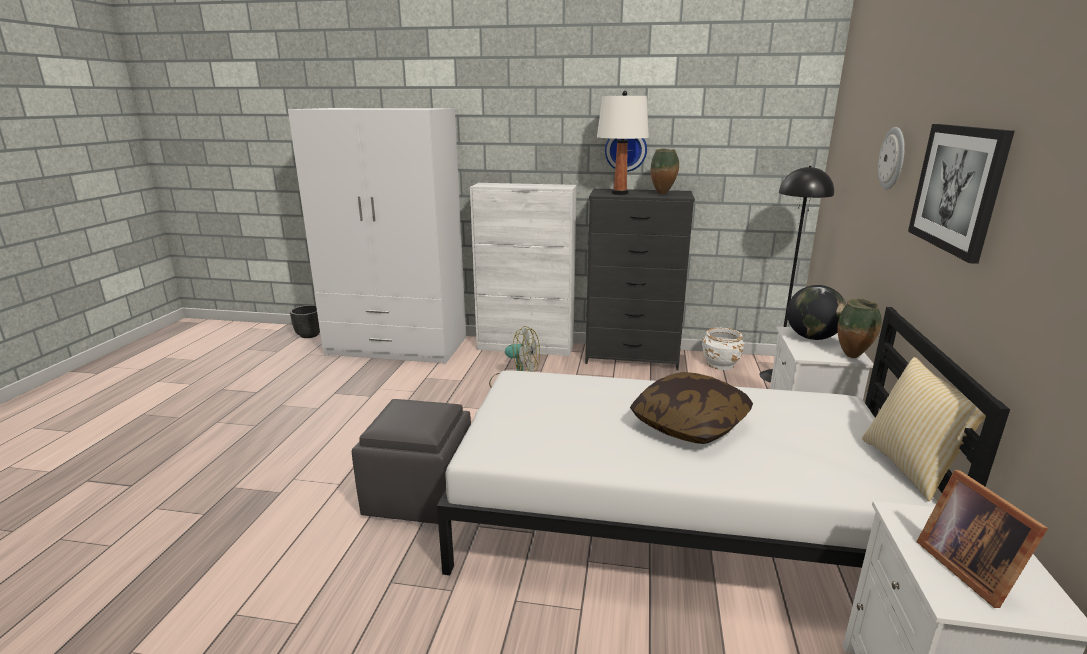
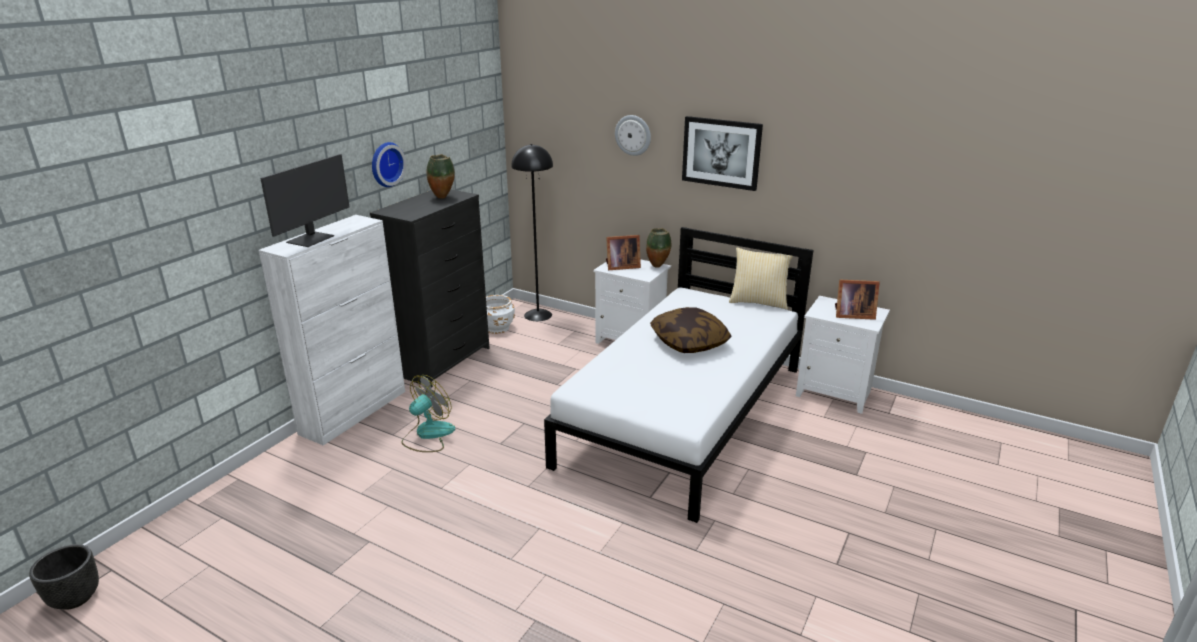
camera: 70 degrees left, 5 degrees up
white wardrobe [288,108,466,364] -> none
grey ottoman [352,399,471,524] -> none
white table lamp [597,91,649,195] -> none
globe [787,285,846,340] -> picture frame [606,235,641,270]
none -> monitor [260,154,350,247]

